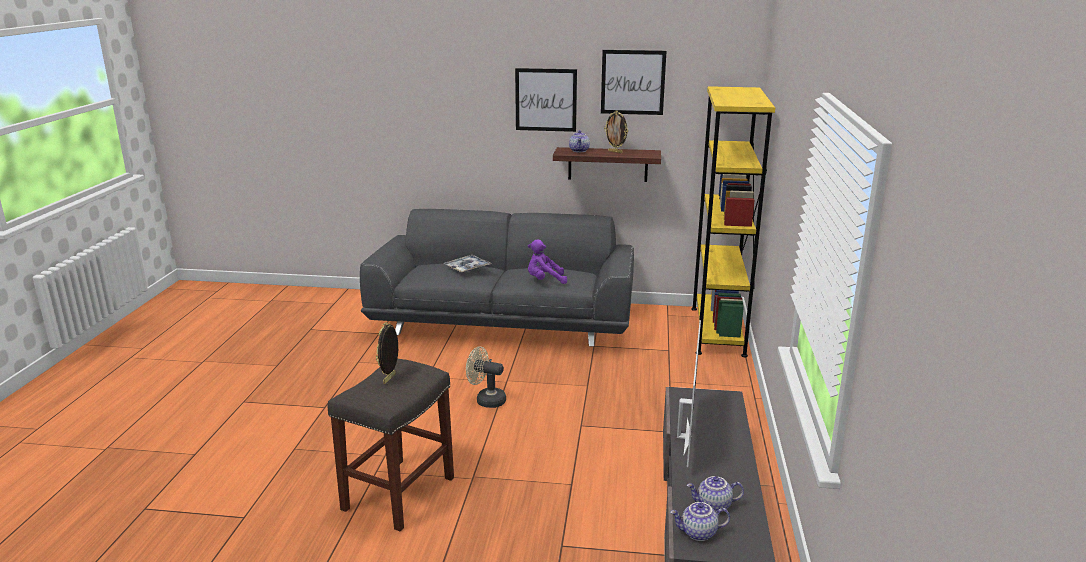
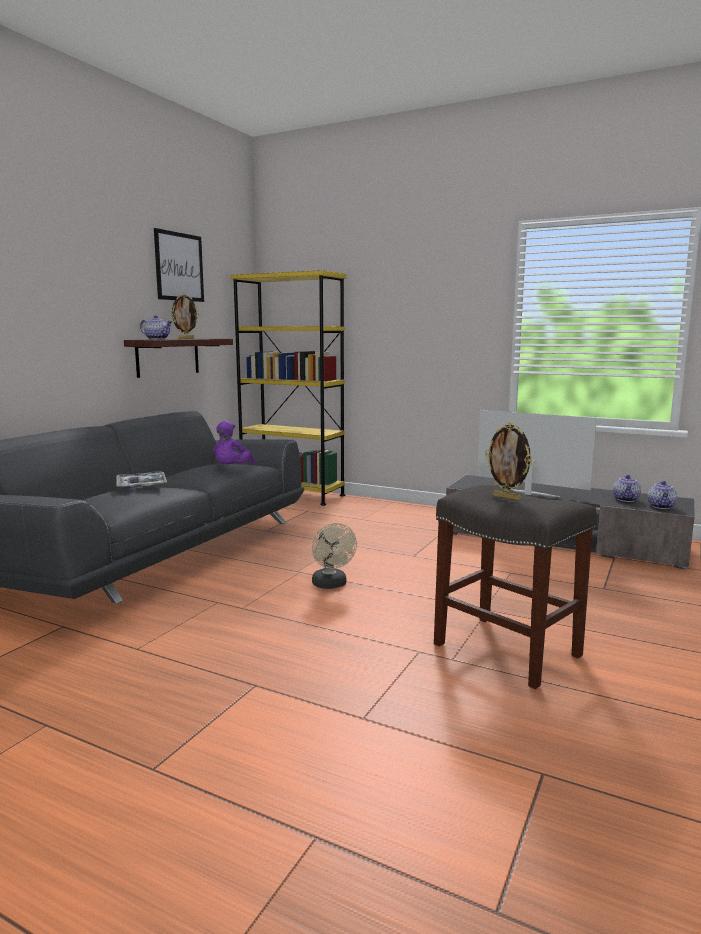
camera: 70 degrees left, 10 degrees down
beige fan [466,346,506,408] -> beige fan turned 60 degrees counterclockwise [312,523,357,589]
picture [515,68,577,132] -> none

